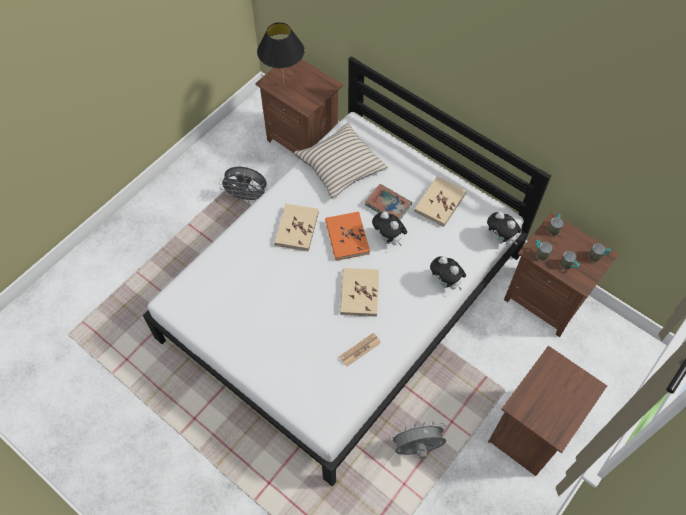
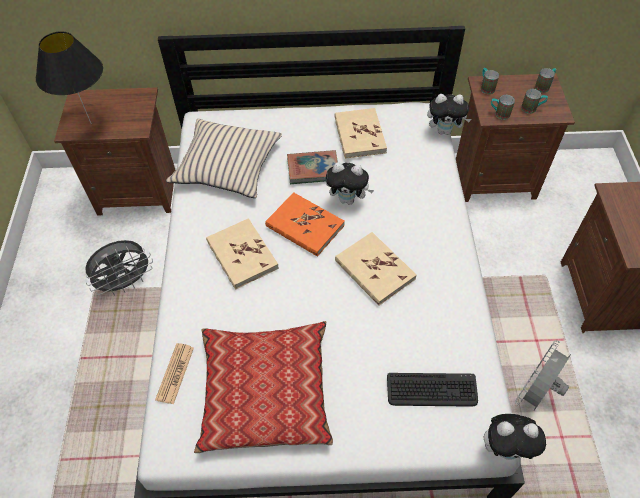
camera: 40 degrees left, 5 degrees down
newspaper [339,333,381,367] -> newspaper moved to [155,343,194,404]
plush toy [430,256,466,290] -> plush toy moved to [484,414,546,460]
none -> pillow [194,321,333,453]
none -> keyboard [387,373,478,407]

